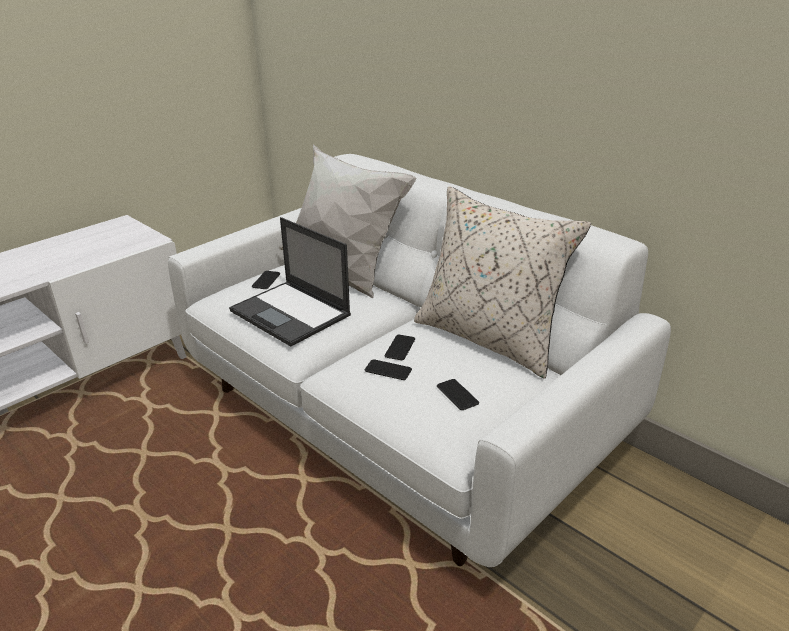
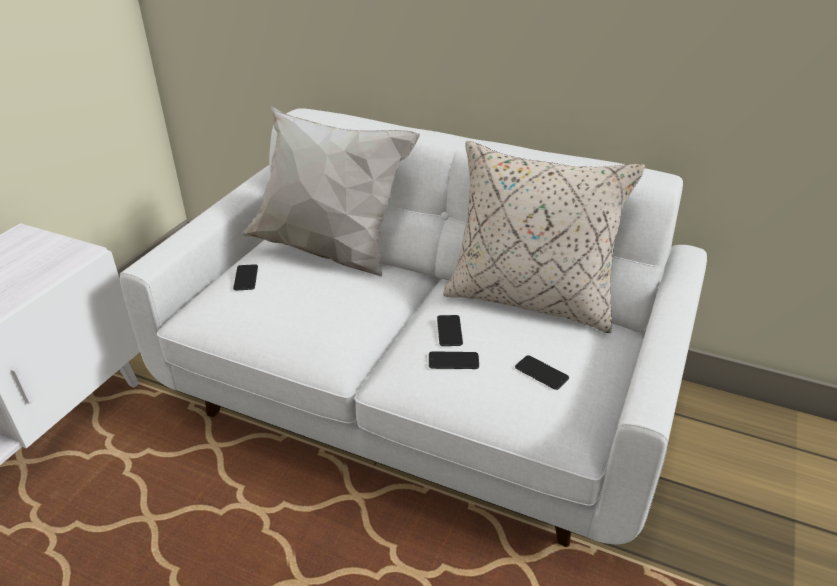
camera: 20 degrees left, 5 degrees up
laptop [229,217,351,347] -> none

